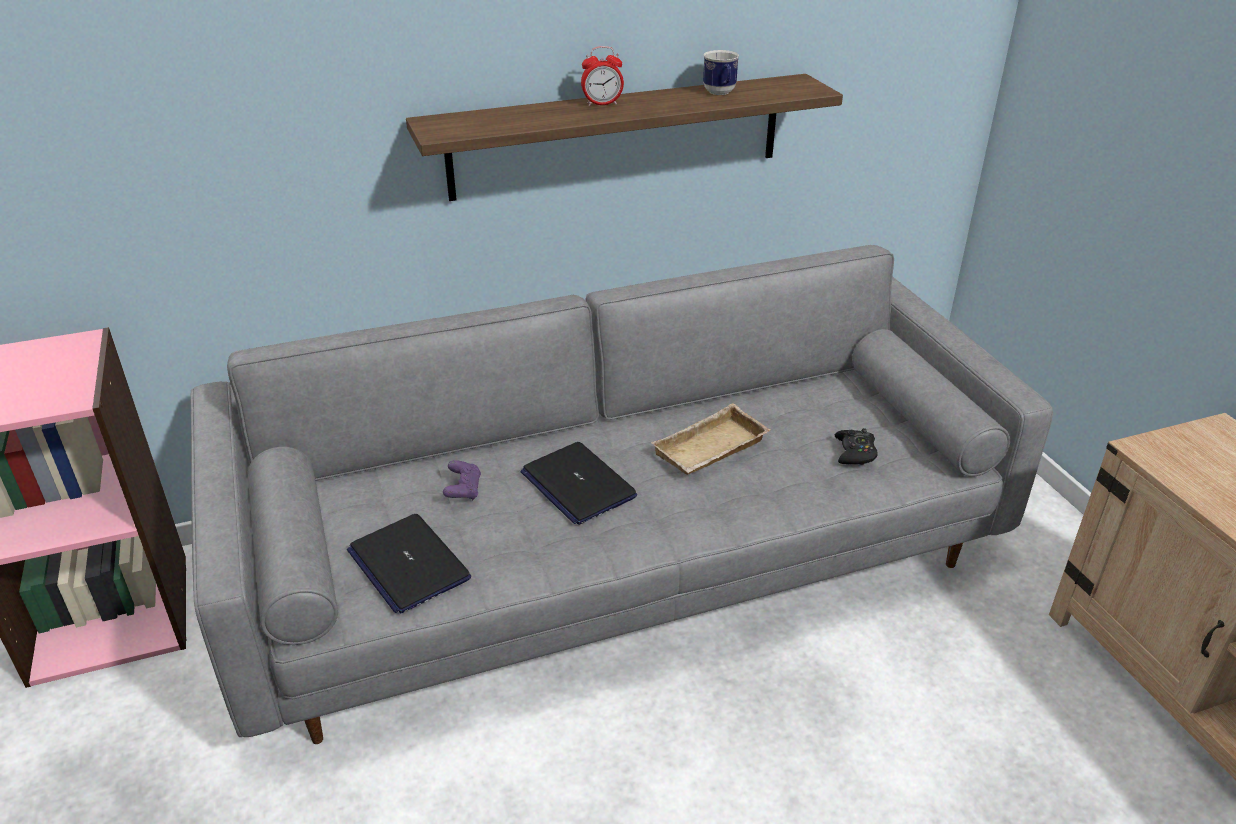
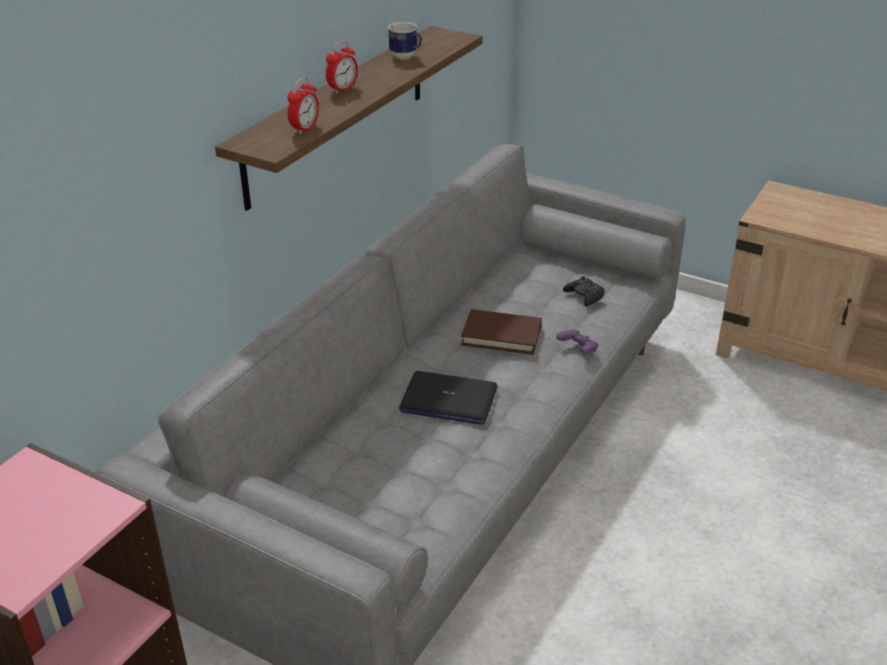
camera: 40 degrees left, 0 degrees up
laptop [347,514,471,613] -> none
purple game controller [443,460,481,500] -> purple game controller moved to [556,329,598,355]
beige tray [651,403,770,475] -> brown book [461,309,542,355]
none -> alarm clock [287,77,319,135]

